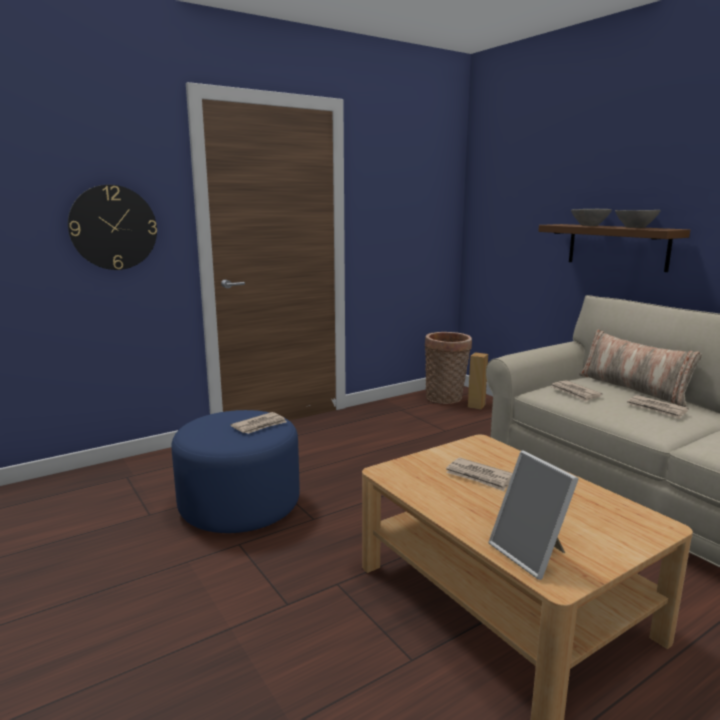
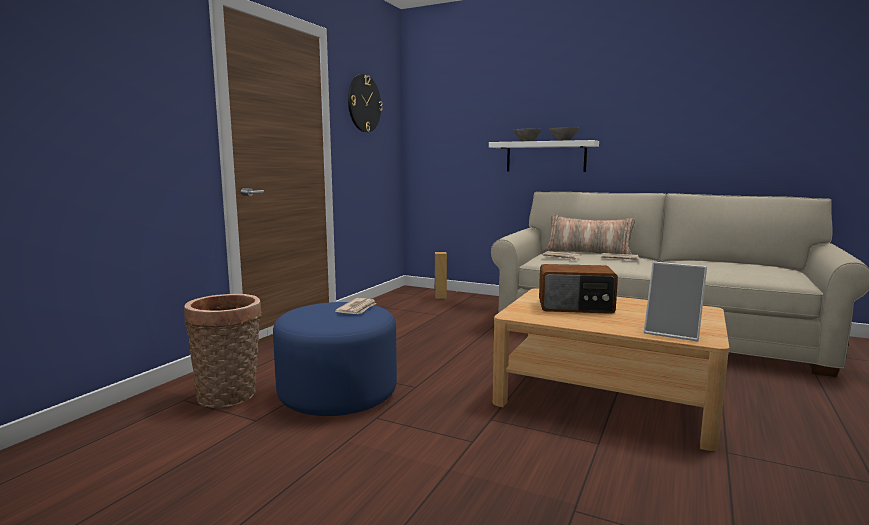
camera: 30 degrees left, 5 degrees down
wall clock [68,185,157,270] -> wall clock moved to [348,74,383,132]
basket [425,332,472,404] -> basket moved to [184,294,262,408]
newspaper [446,458,513,491] -> radio [539,264,618,314]
brown shelf [538,224,690,272] -> white shelf [489,140,599,172]

